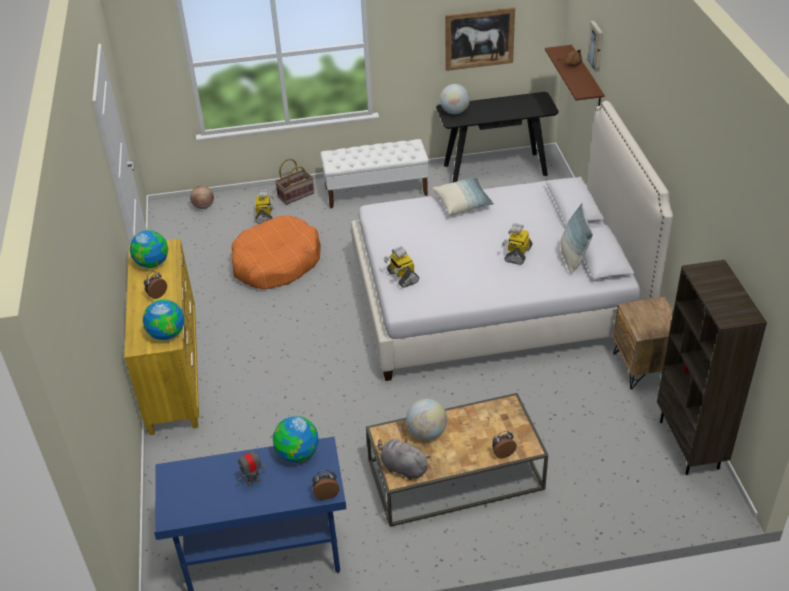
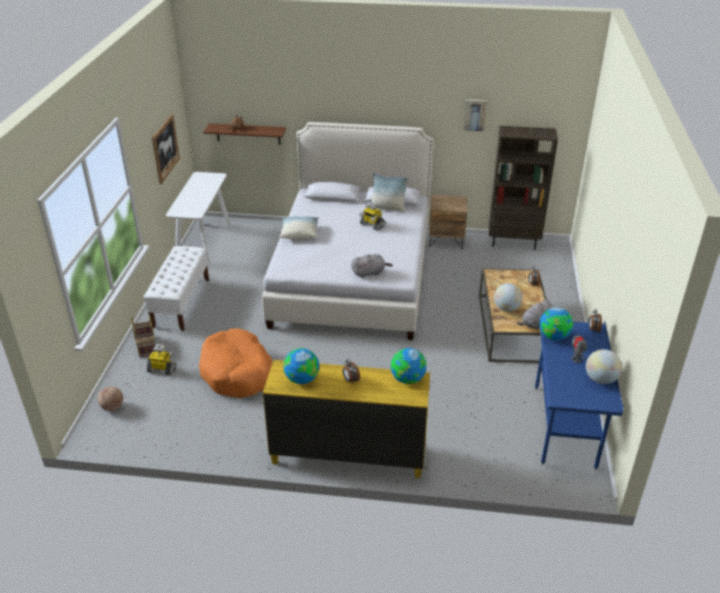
camera: 75 degrees left, 5 degrees down
toy robot [384,246,419,288] -> grey plush toy [351,254,393,278]
black console table [436,92,559,183] -> white console table [166,172,231,267]
globe [440,84,470,114] -> globe moved to [586,349,622,384]
picture [587,21,603,72] -> picture moved to [463,99,487,131]

